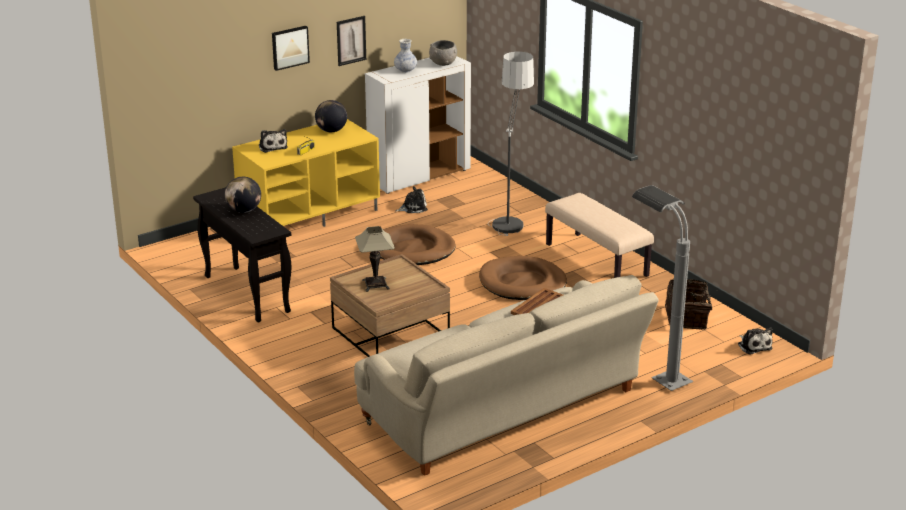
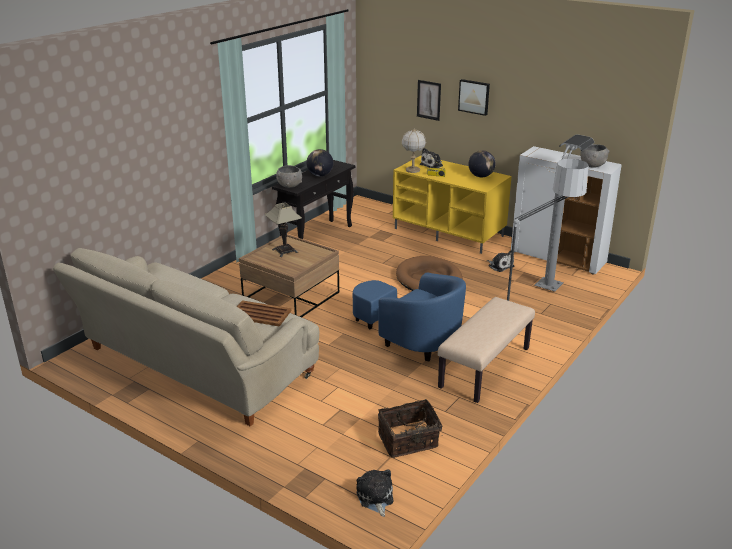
camera: 70 degrees right, 0 degrees up
picture [337,16,366,66] -> picture moved to [417,80,441,121]
vase [394,39,417,73] -> none
brown dog bed [479,256,567,300] -> blue armchair [353,272,466,361]
grey floor lamp [632,185,693,391] -> grey floor lamp moved to [534,135,595,292]
plush toy [738,327,773,355] -> plush toy turned 120 degrees clockwise [356,469,394,517]
none -> grey bowl [276,165,302,188]
none -> table lamp [401,128,426,173]

